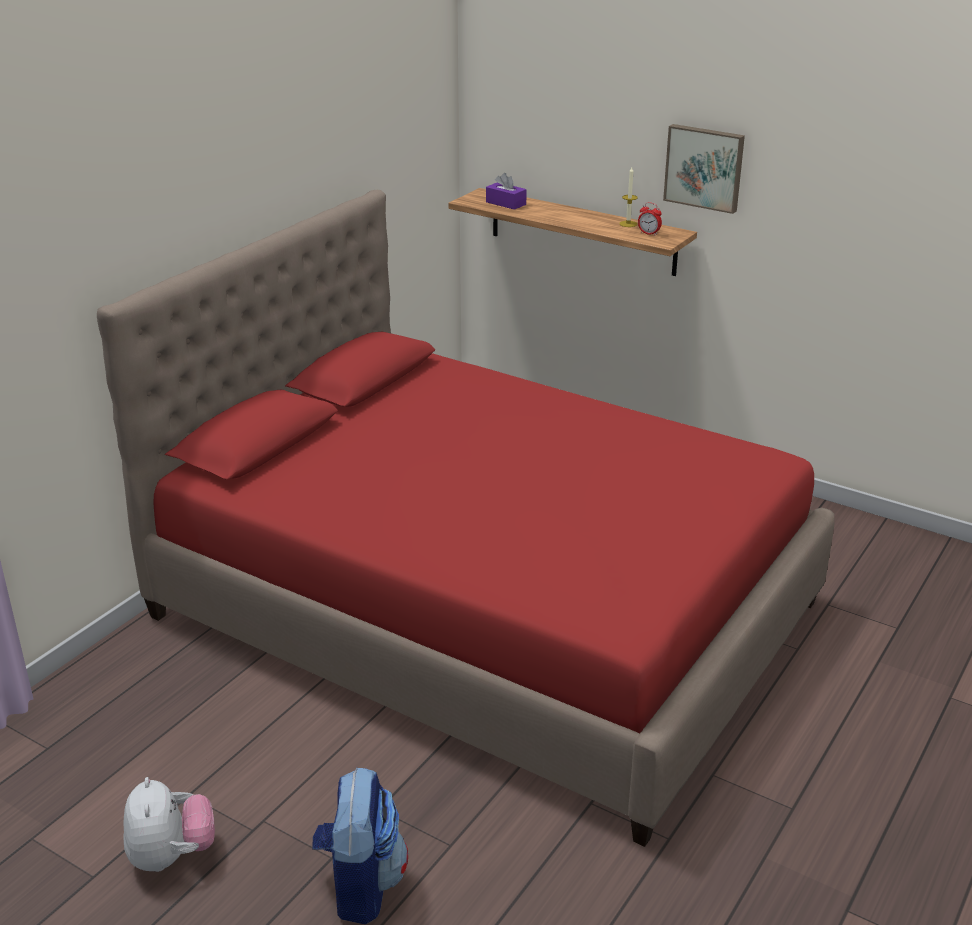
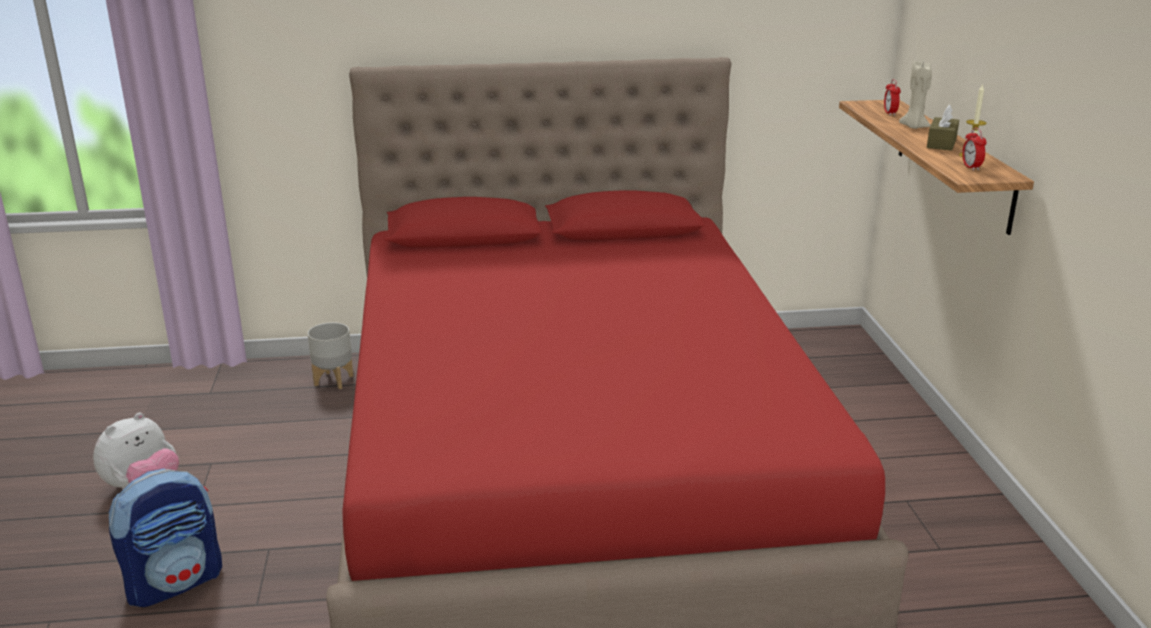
camera: 50 degrees right, 5 degrees down
purple tissue box [486,173,527,210] -> alarm clock [884,79,901,116]
picture [663,124,745,214] -> none
none -> grey planter [307,322,353,389]
none -> beige candle [899,61,932,129]
none -> brown tissue box [927,105,959,151]

